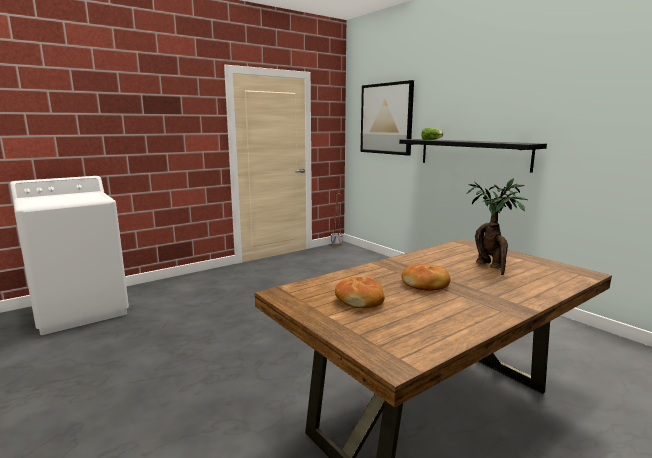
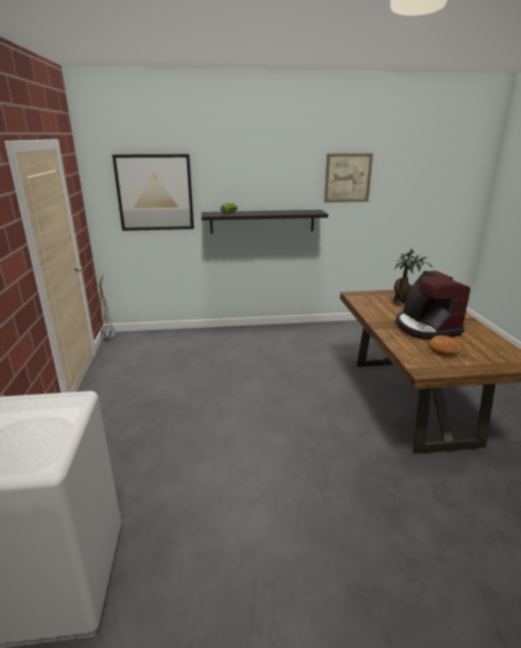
camera: 60 degrees left, 10 degrees up
bread [402,264,450,291] -> coffee machine [396,271,470,340]
none -> picture [324,153,373,203]

